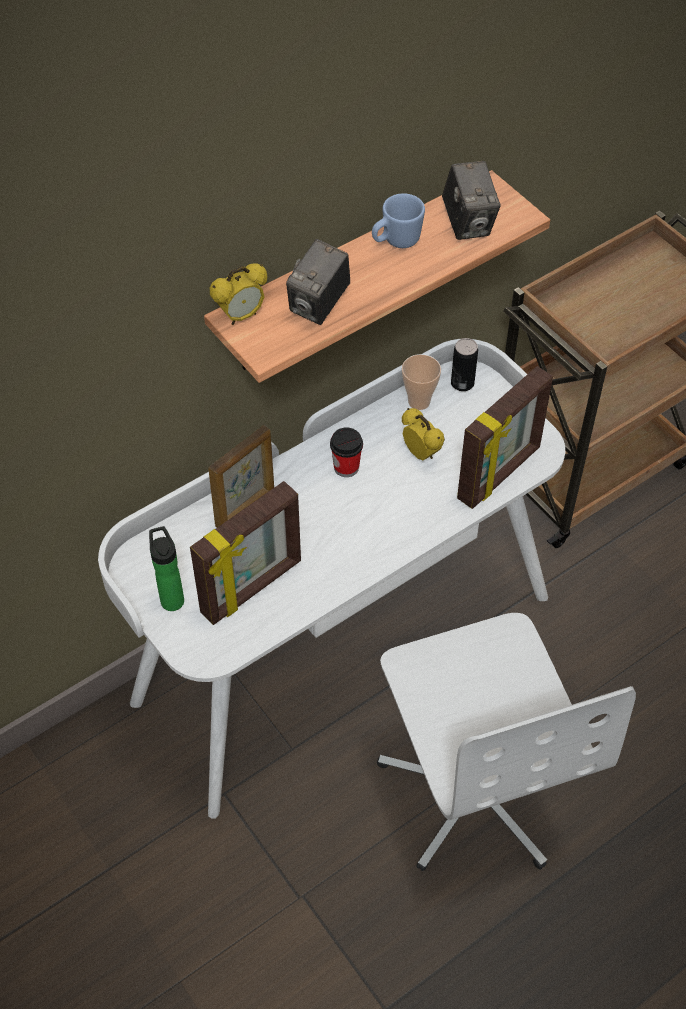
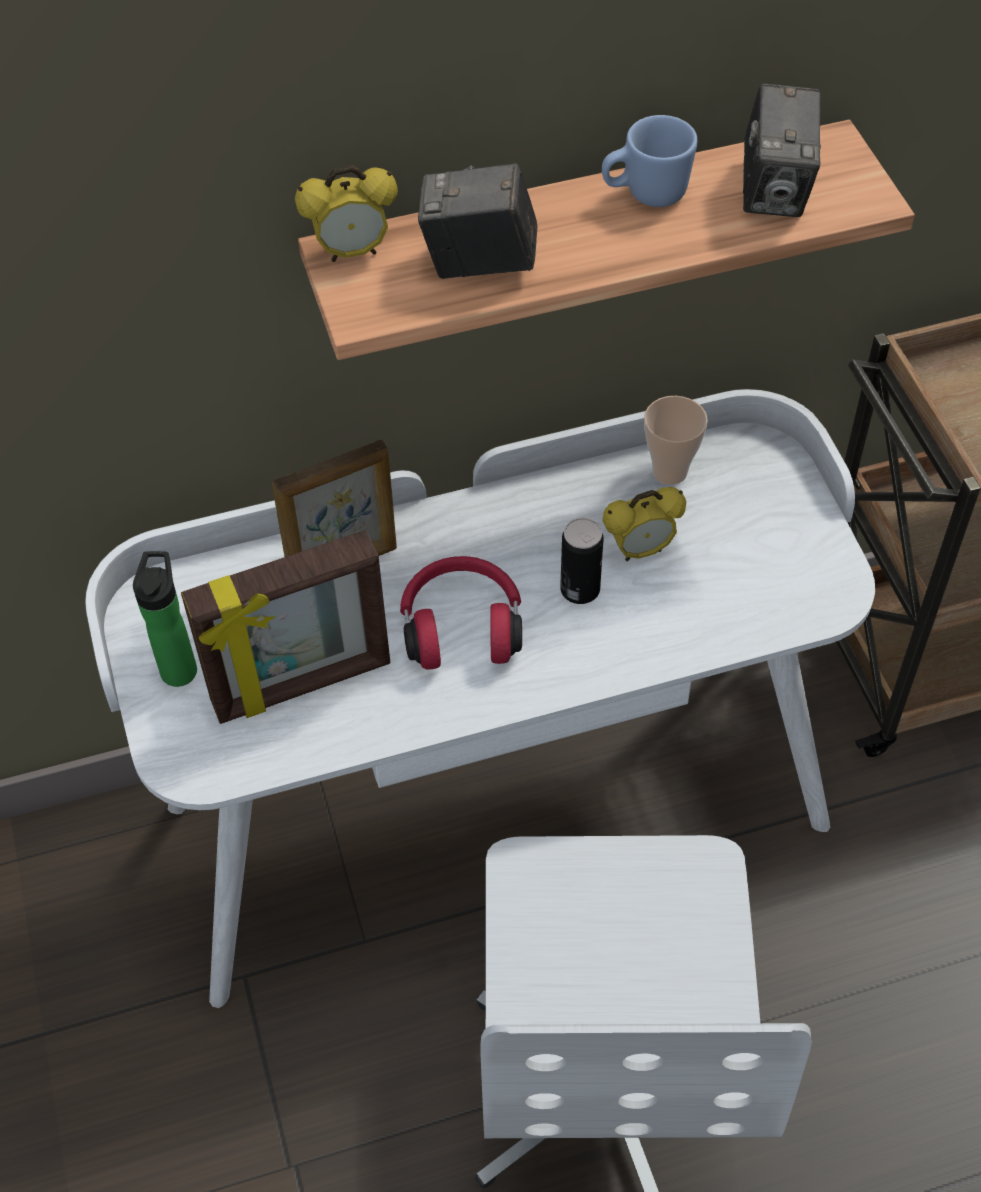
camera: 20 degrees right, 0 degrees up
camera [286,239,350,325] -> camera turned 45 degrees clockwise [418,163,537,279]
cup [330,427,363,477] -> none
alarm clock [402,408,445,461] -> alarm clock turned 90 degrees clockwise [602,487,686,561]
can [451,338,478,391] -> can moved to [560,518,603,604]
picture frame [457,366,553,509] -> none
none -> red headphones [400,556,522,670]

